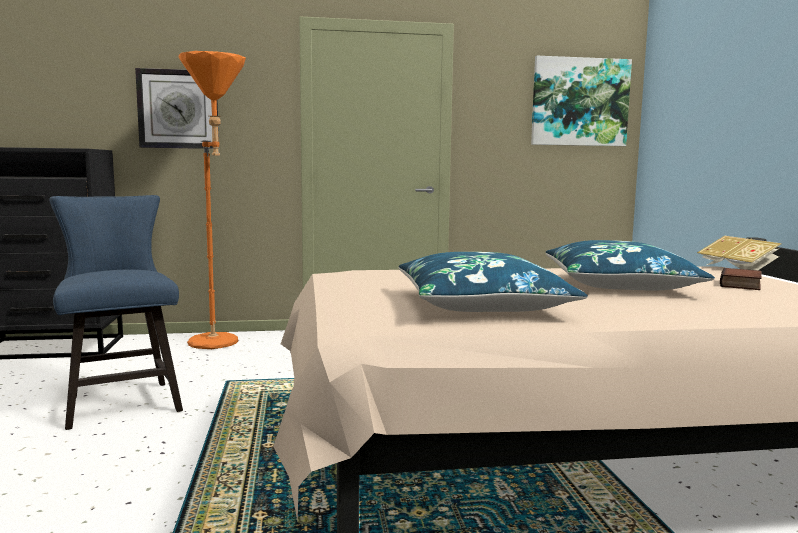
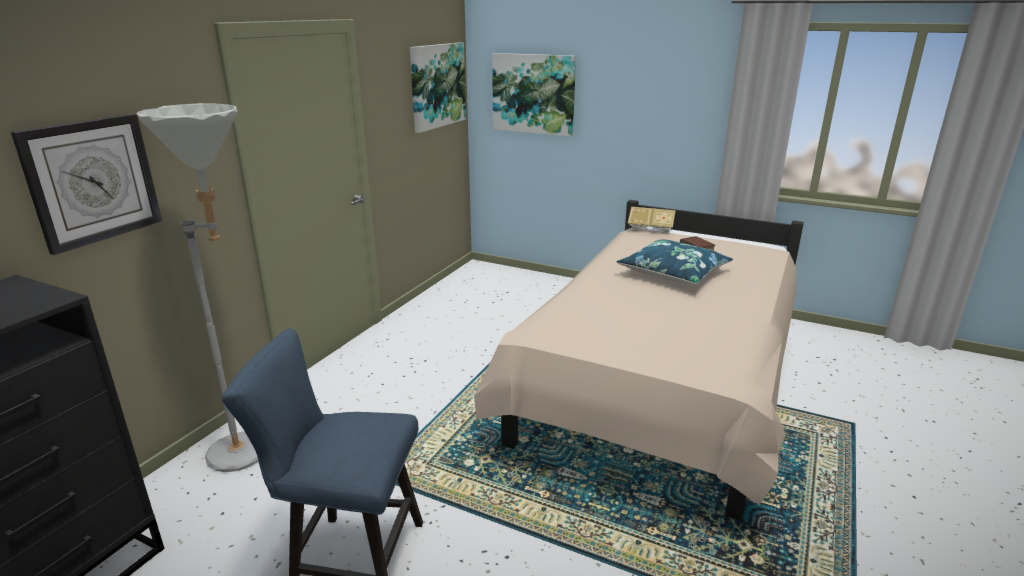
camera: 55 degrees left, 15 degrees up
orange floor lamp [178,51,246,349] -> grey floor lamp [137,103,258,472]
blue pillow [399,252,587,312] -> none
none -> picture [492,53,576,136]

